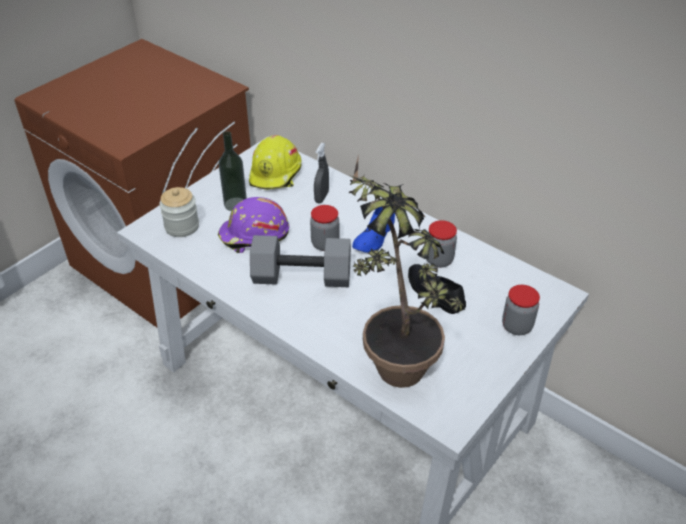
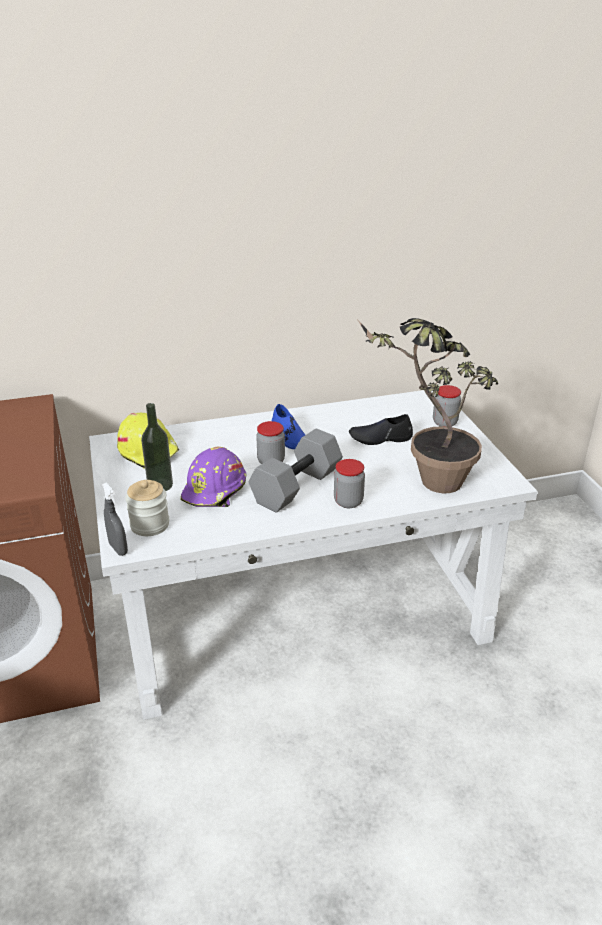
camera: 55 degrees left, 10 degrees down
grey spray bottle [314,143,329,203] -> grey spray bottle moved to [102,483,128,556]
jar [426,220,457,268] -> jar moved to [334,459,365,508]

